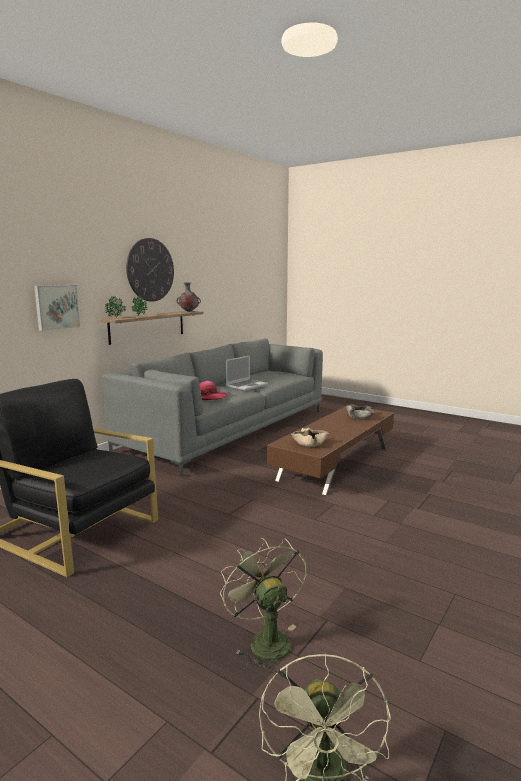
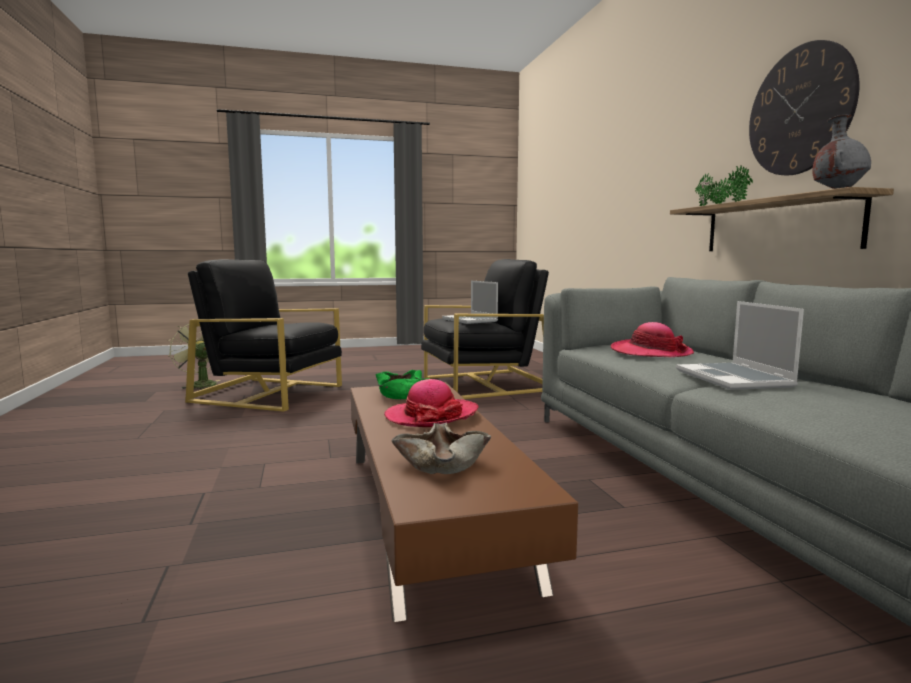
camera: 130 degrees right, 5 degrees down
picture [34,285,80,331] -> none
green fan [220,538,307,672] -> black armchair [185,259,342,412]
beige bowl [291,428,329,447] -> green bowl [375,370,430,399]
none -> hat [384,379,478,427]
none -> laptop [442,281,498,324]

